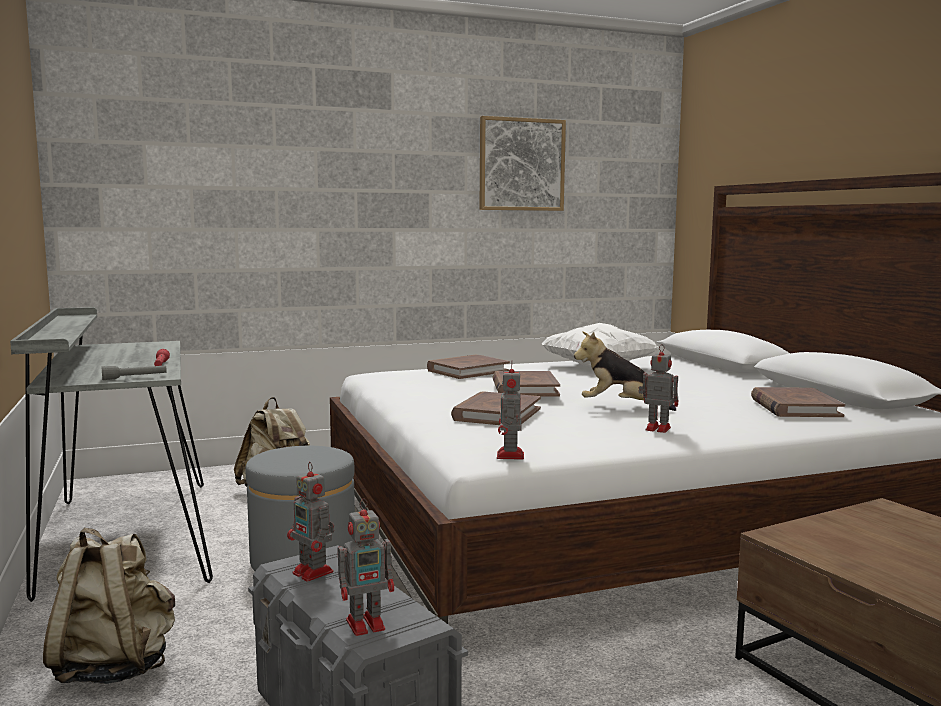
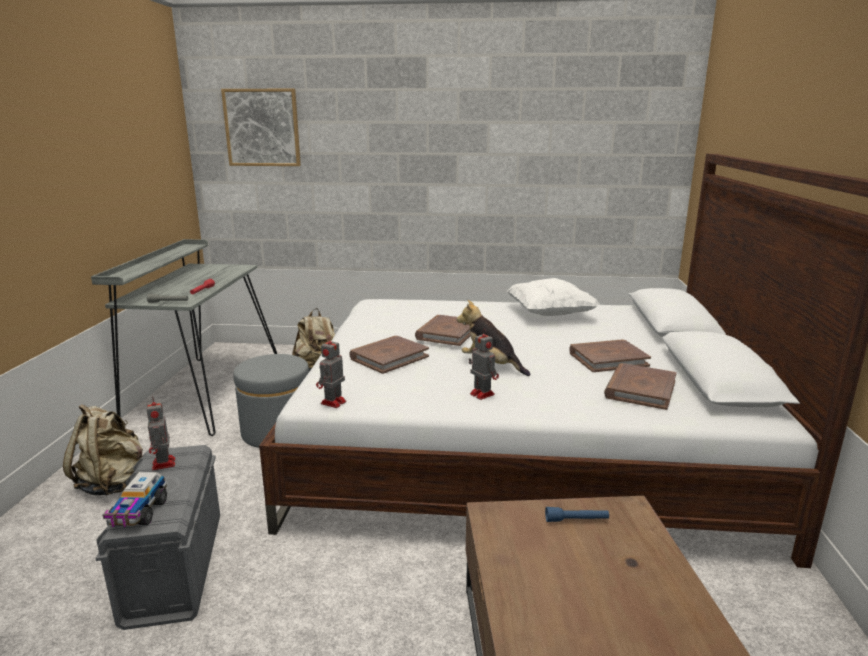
camera: 25 degrees right, 10 degrees up
toy robot [337,498,394,636] -> toy truck [102,472,167,528]
brown book [427,355,510,379] -> brown book moved to [569,340,651,372]
picture [479,116,566,211] -> picture moved to [221,89,301,166]
none -> blue flashlight [545,507,609,522]

